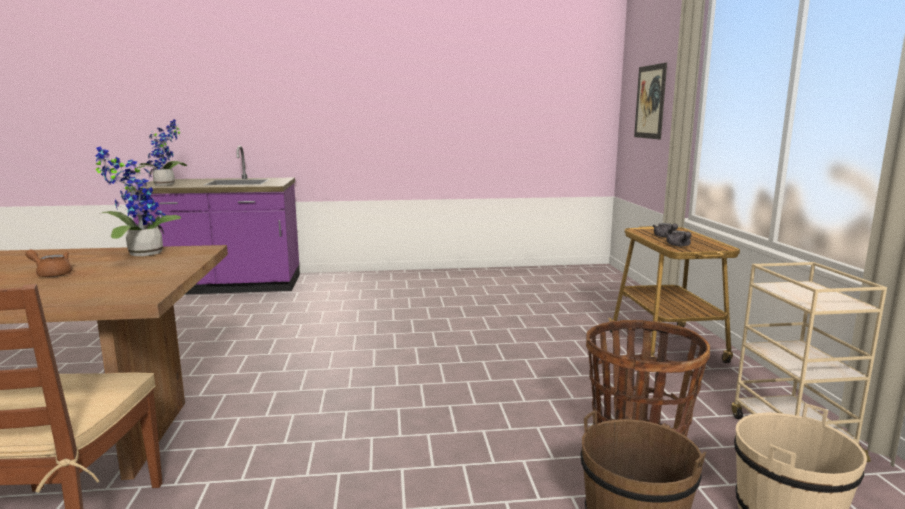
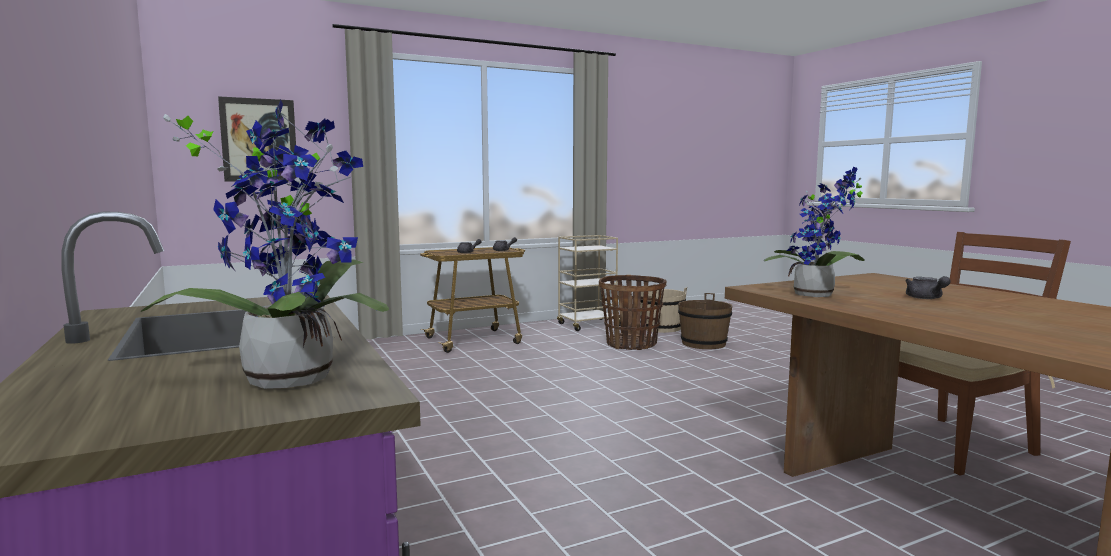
camera: 110 degrees left, 5 degrees down
brown teapot [25,249,72,277] -> grey teapot [905,276,950,299]

